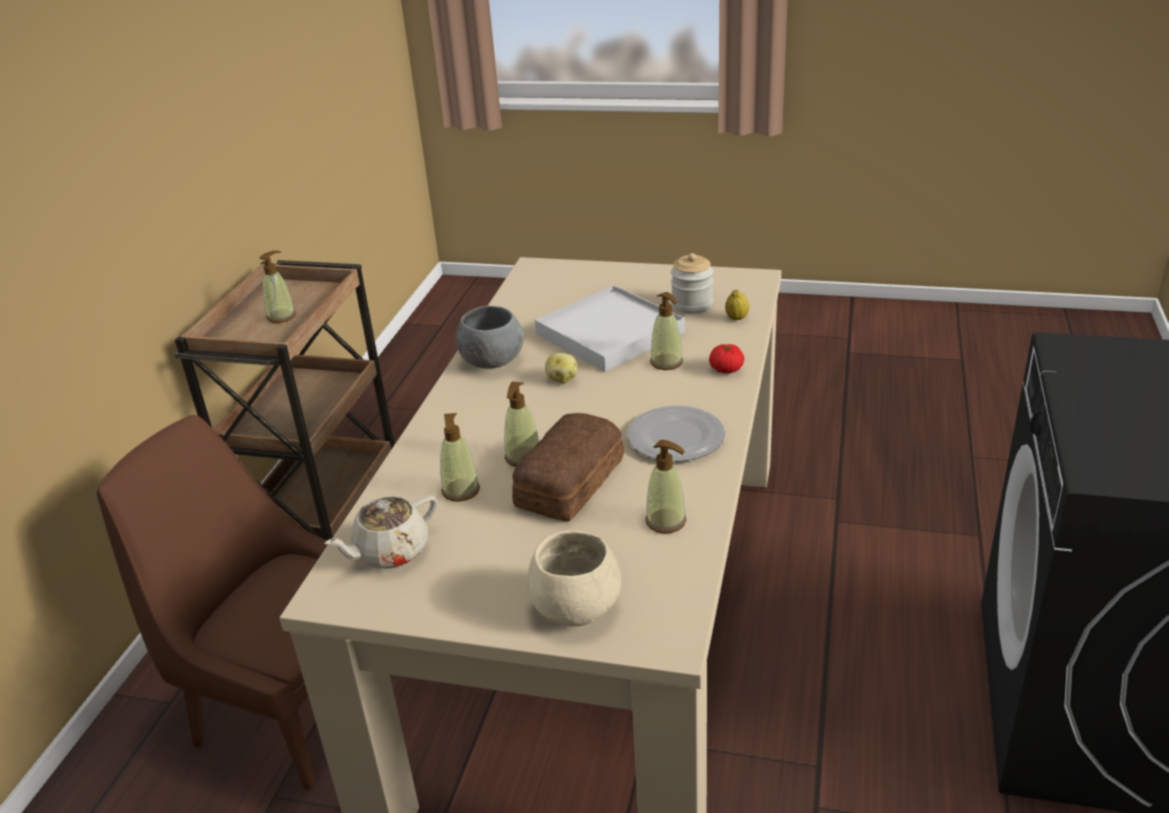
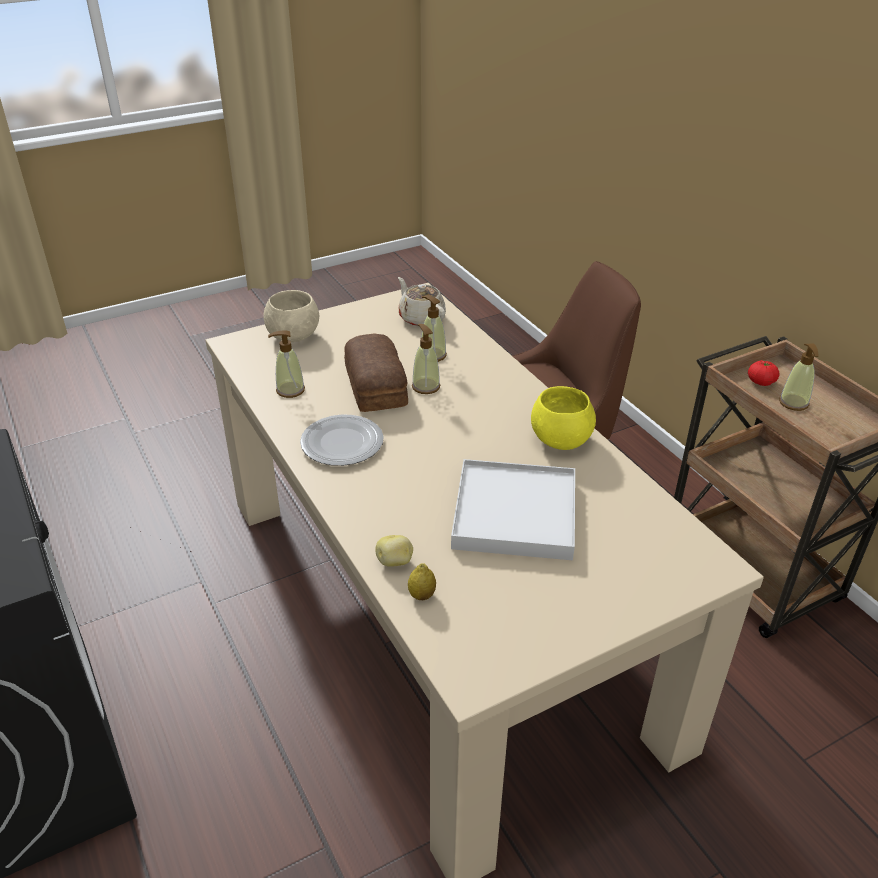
camera: 135 degrees right, 5 degrees up
beige teapot [325,495,437,569] -> beige teapot turned 45 degrees counterclockwise [398,277,446,327]
grey bowl [456,306,524,369] -> yellow bowl [531,386,596,450]
potato [545,353,577,383] -> potato moved to [375,535,413,567]
soap dispenser [650,292,683,370] -> none
jar [671,253,713,314] -> none
tomato [709,344,744,373] -> tomato moved to [748,360,780,386]

